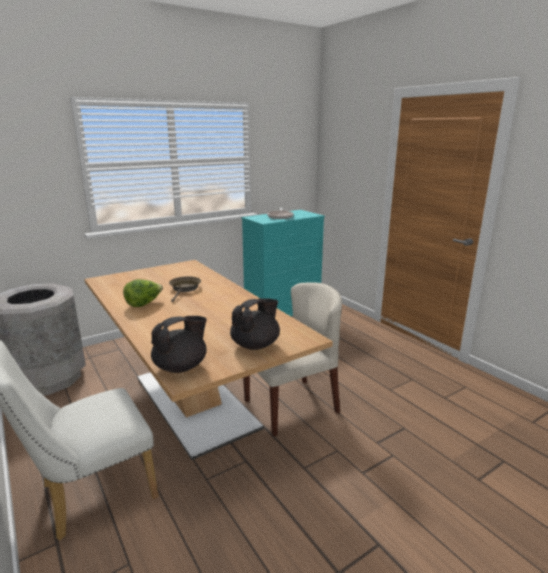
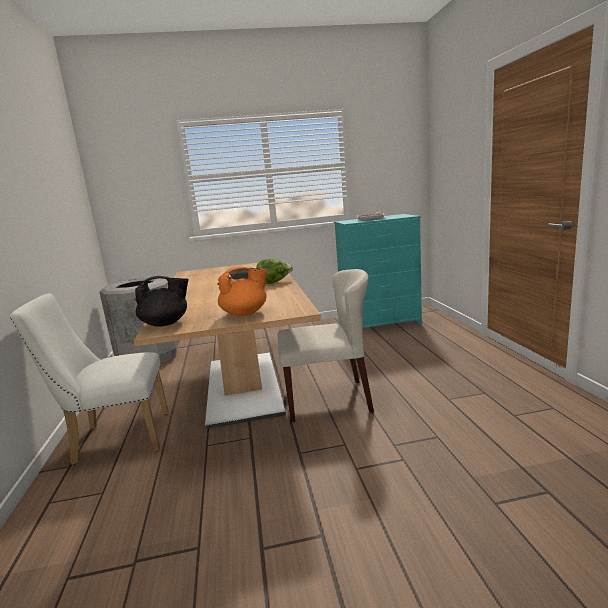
camera: 25 degrees right, 5 degrees down
lettuce [123,279,163,307] -> lettuce moved to [256,258,293,284]
black teapot [230,298,280,350] -> orange teapot [218,267,268,316]

